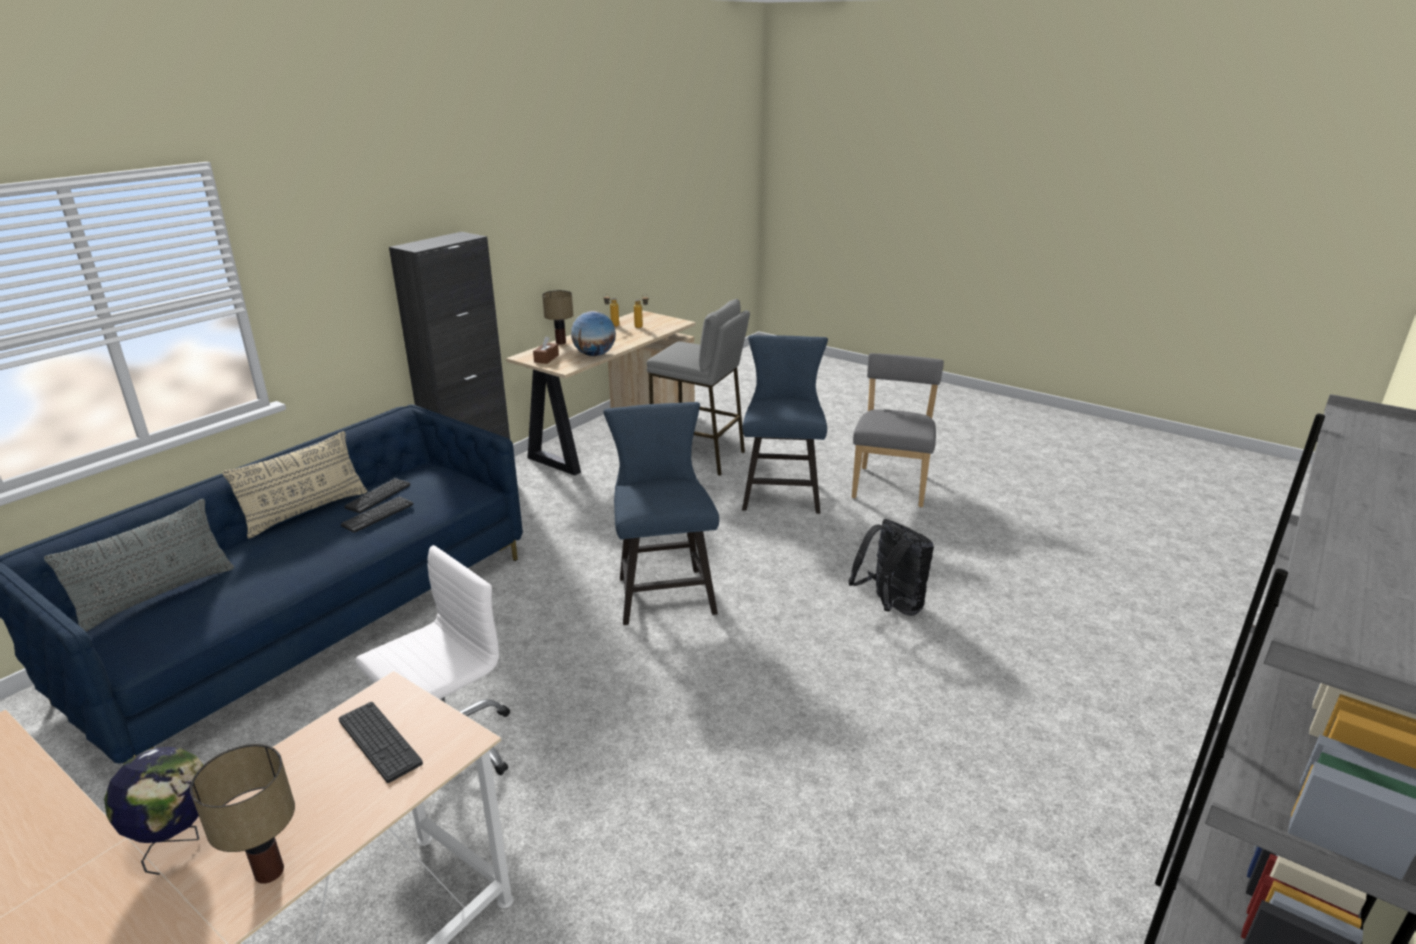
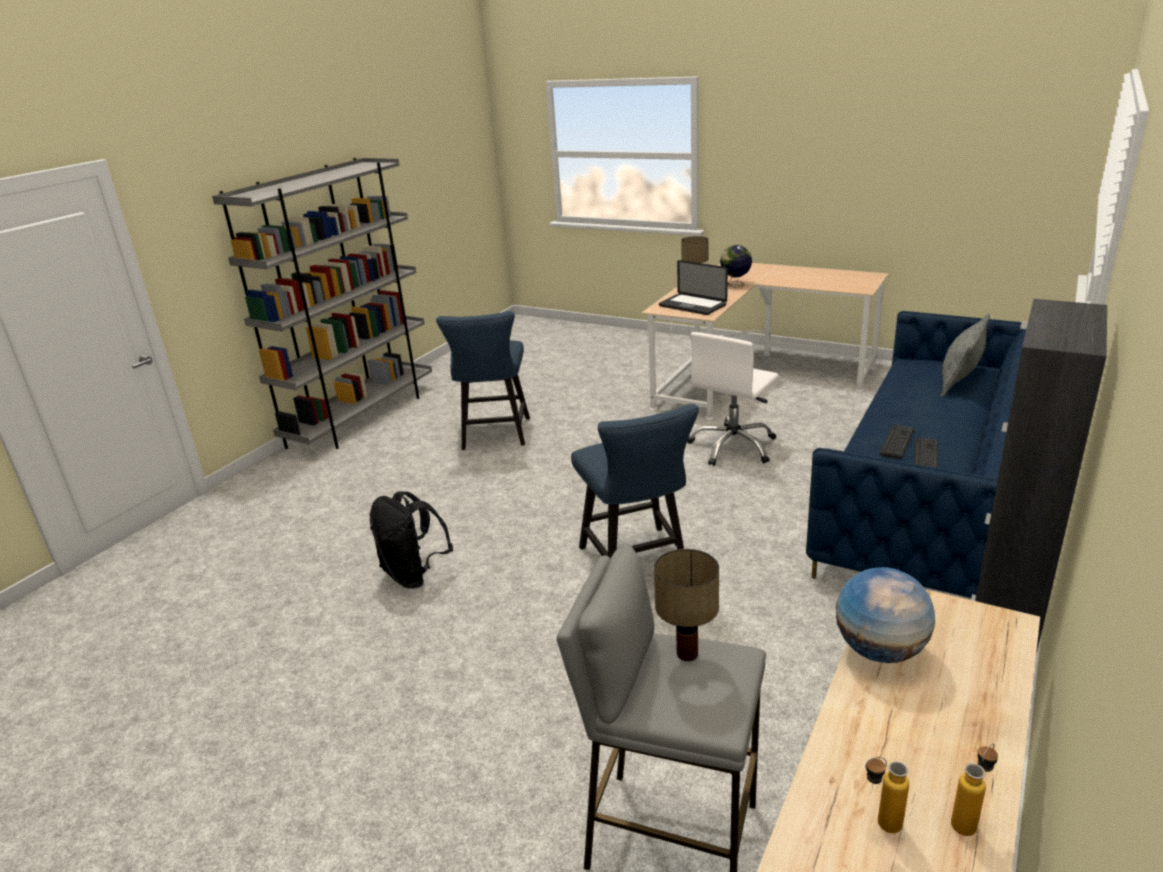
camera: 175 degrees right, 0 degrees up
beige pillow [222,431,368,539] -> none
keyboard [339,702,423,783] -> laptop [659,260,728,315]
brown tissue box [533,336,559,364] -> none
table lamp [542,290,573,345] -> table lamp moved to [654,549,719,661]
blue chair [742,335,828,514] -> blue chair moved to [436,311,530,450]
grey chair [852,353,944,507] -> none

